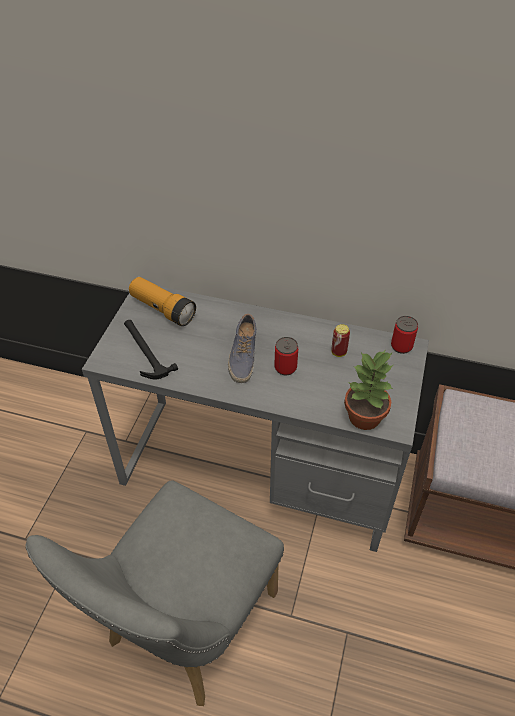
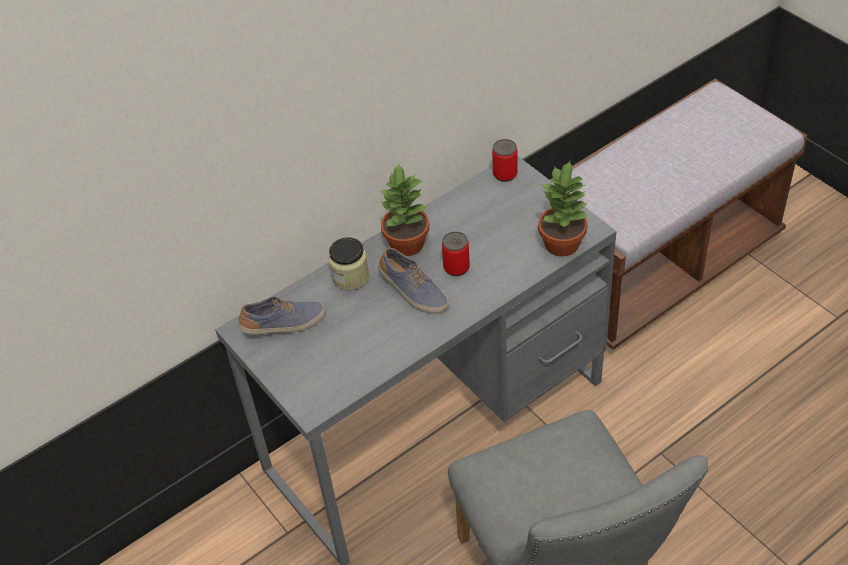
camera: 50 degrees left, 0 degrees up
hammer [124,320,178,380] -> none
flashlight [129,277,196,326] -> shoe [239,297,325,335]
can [331,324,350,357] -> none
none -> jar [328,237,369,290]
none -> potted plant [379,163,429,256]

